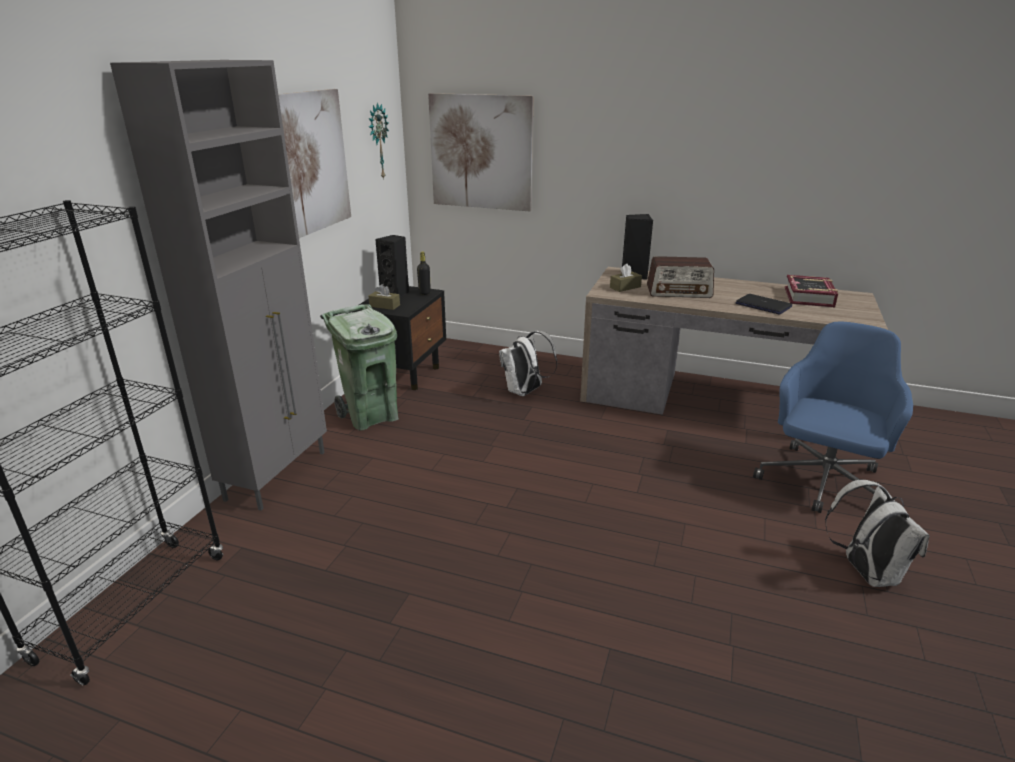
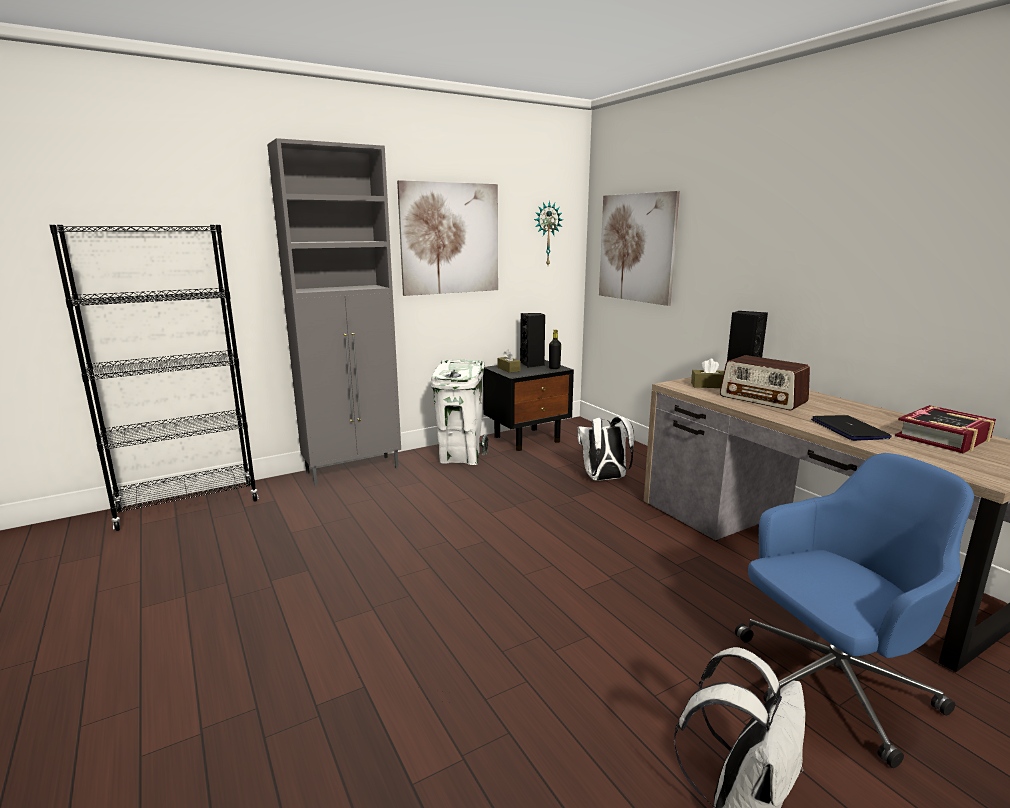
camera: 40 degrees right, 10 degrees down
green trash can [320,304,399,431] -> white trash can [431,360,489,465]

